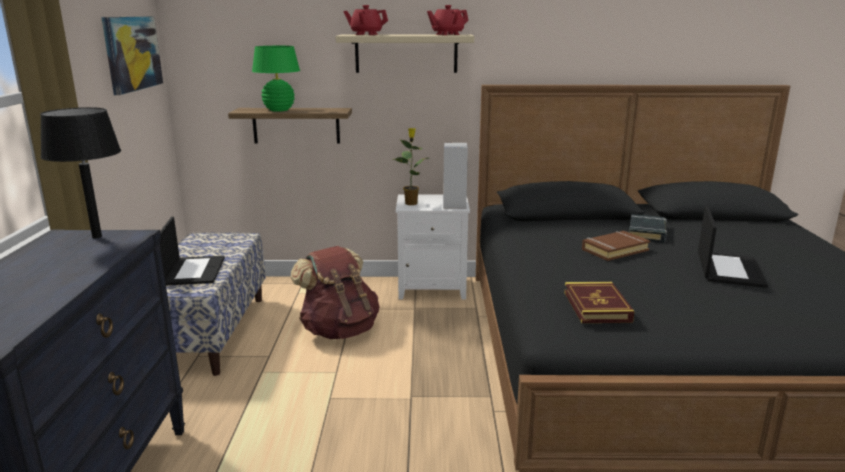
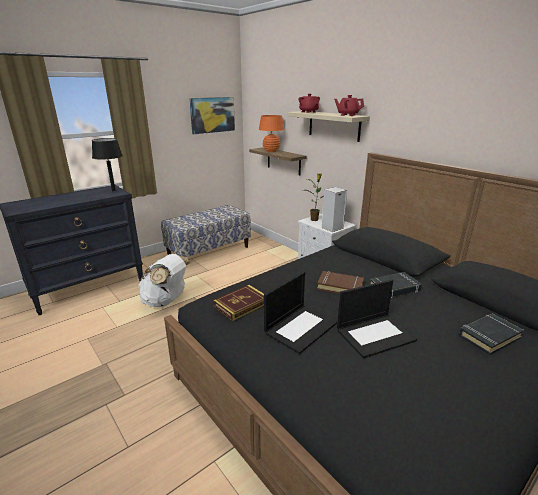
camera: 50 degrees right, 5 degrees up
laptop [160,217,225,285] -> laptop moved to [264,272,337,354]
green table lamp [252,46,300,112] -> orange table lamp [259,115,284,152]
brown backpack [290,246,380,339] -> none
none -> white backpack [138,254,191,307]
none -> black book [458,314,524,355]

